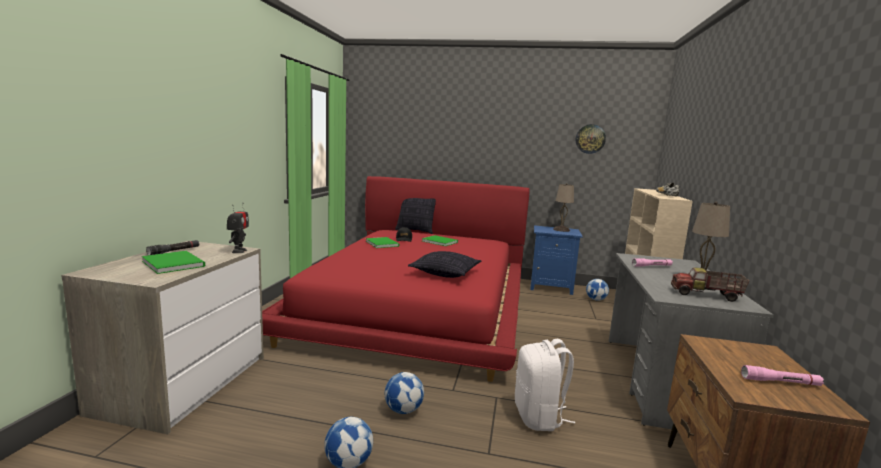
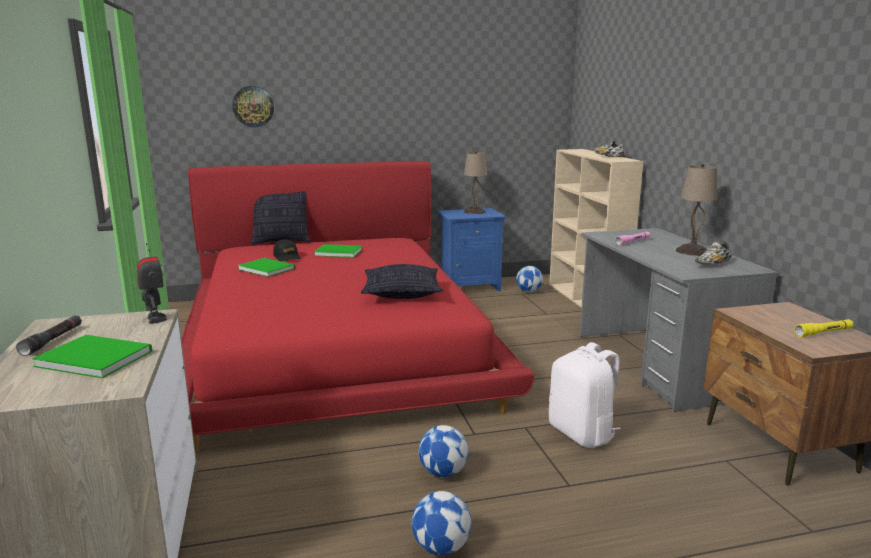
camera: 25 degrees left, 5 degrees up
wall clock [576,124,606,154] -> wall clock moved to [232,86,274,127]
toy truck [671,268,749,302] -> shoe [695,242,732,265]
pink flashlight [741,365,824,386] -> yellow flashlight [794,319,854,337]

